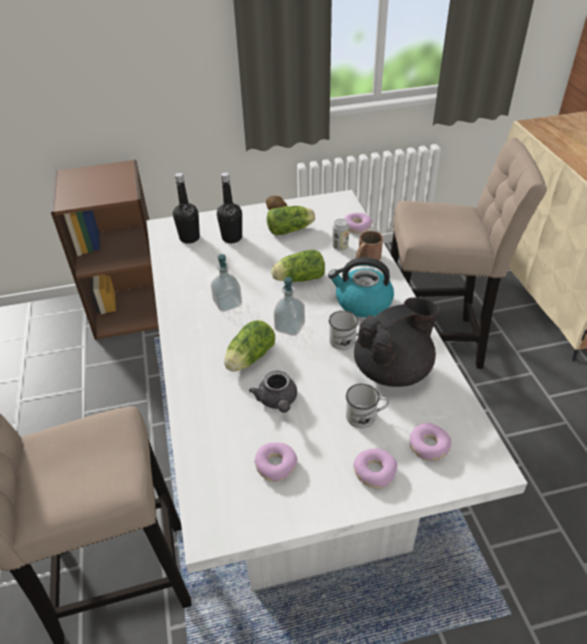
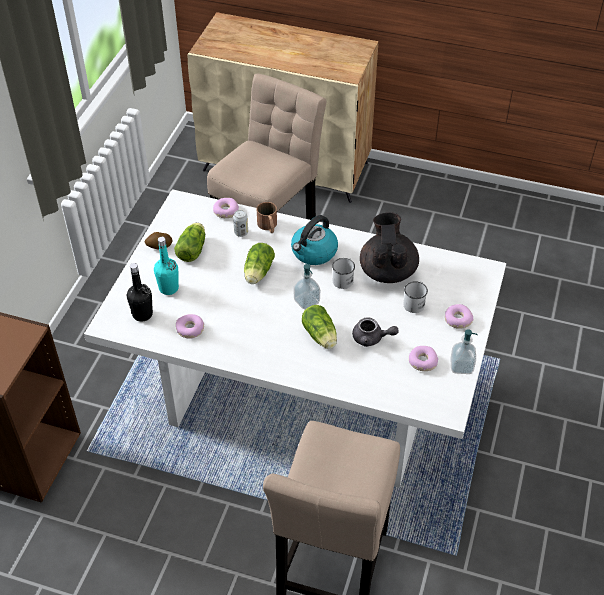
camera: 60 degrees left, 5 degrees up
soap dispenser [211,254,242,312] -> soap dispenser moved to [450,329,478,374]
black bottle [217,172,242,243] -> turquoise bottle [154,237,179,295]
donut [409,423,451,461] -> donut moved to [176,314,204,339]

